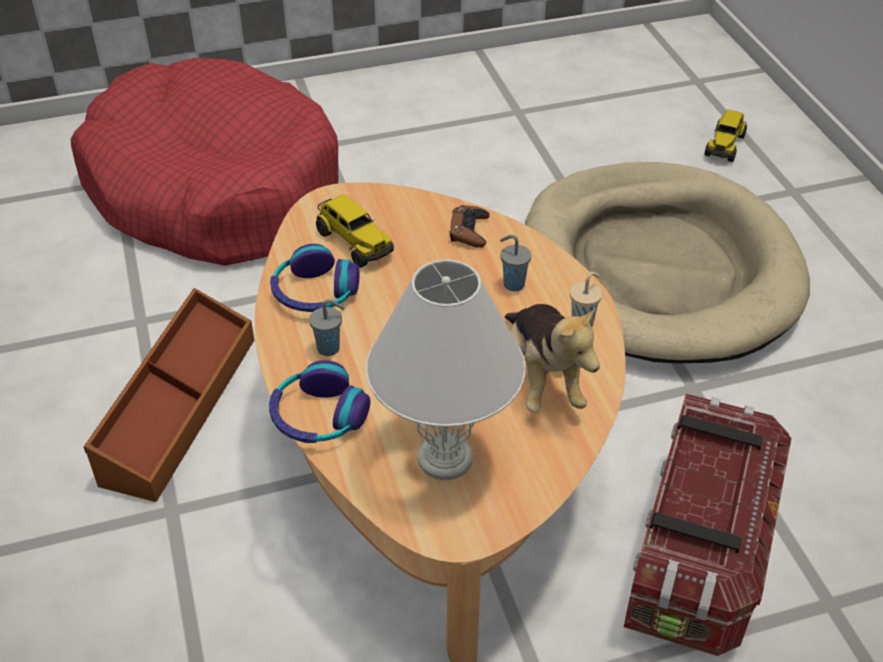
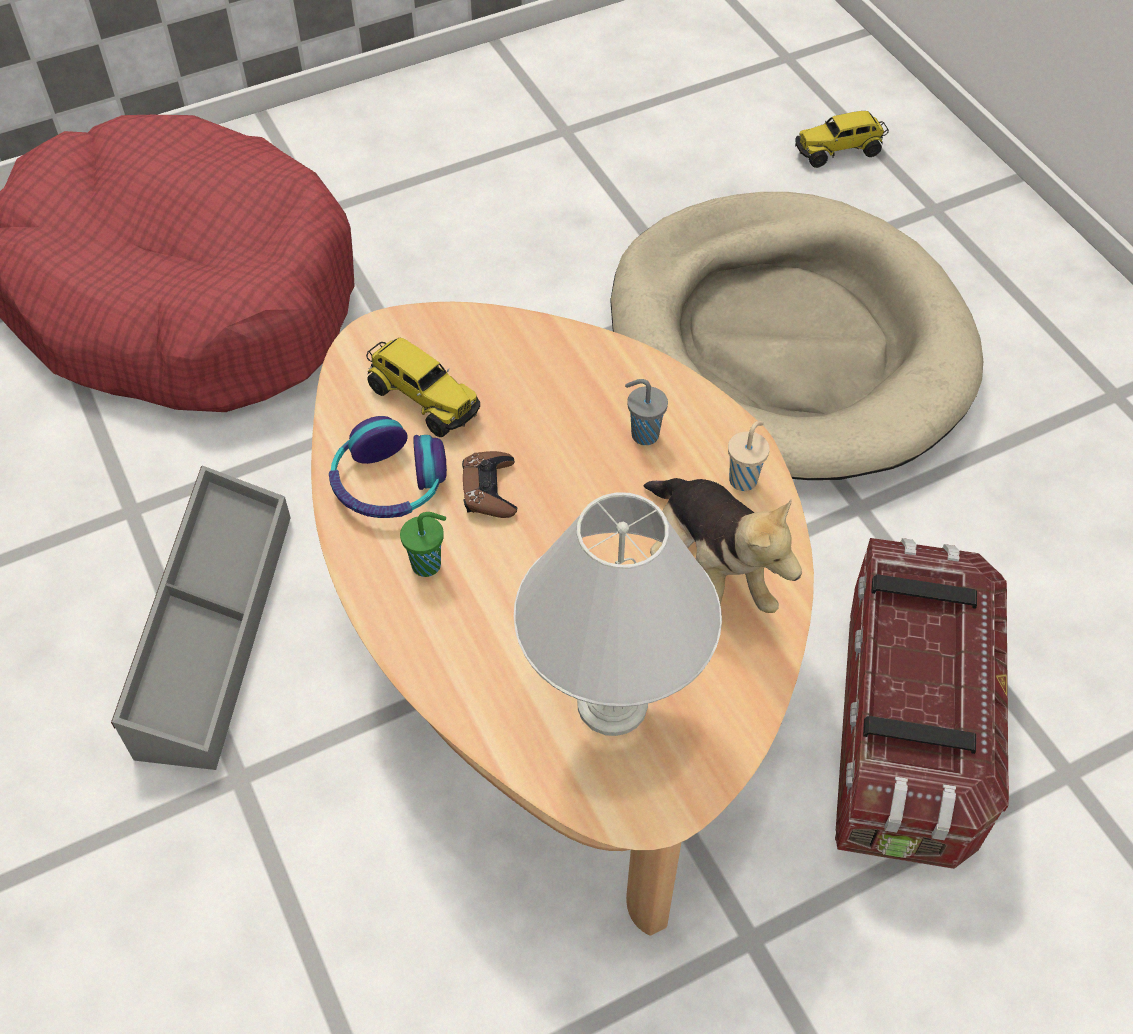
camera: 10 degrees left, 10 degrees up
brown storage box [84,288,254,502] -> grey storage box [111,465,291,770]
headphones [269,360,370,443] -> none
grey cup [309,299,345,356] -> green cup [400,512,446,577]
brown game controller [450,205,490,248] -> brown game controller moved to [462,451,517,518]
toy truck [704,110,747,162] -> toy truck turned 60 degrees clockwise [795,111,889,168]

